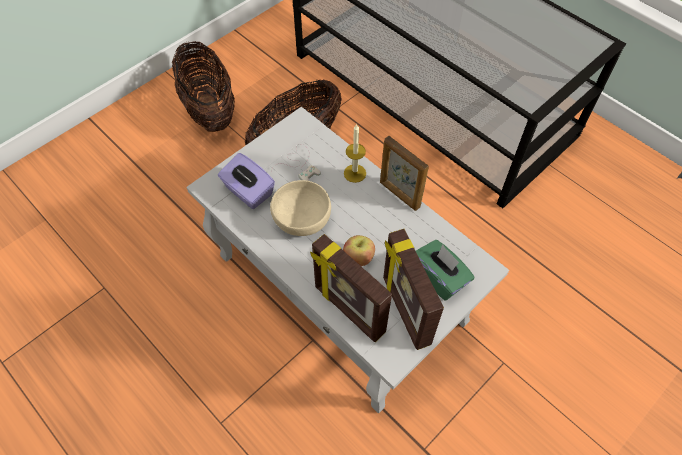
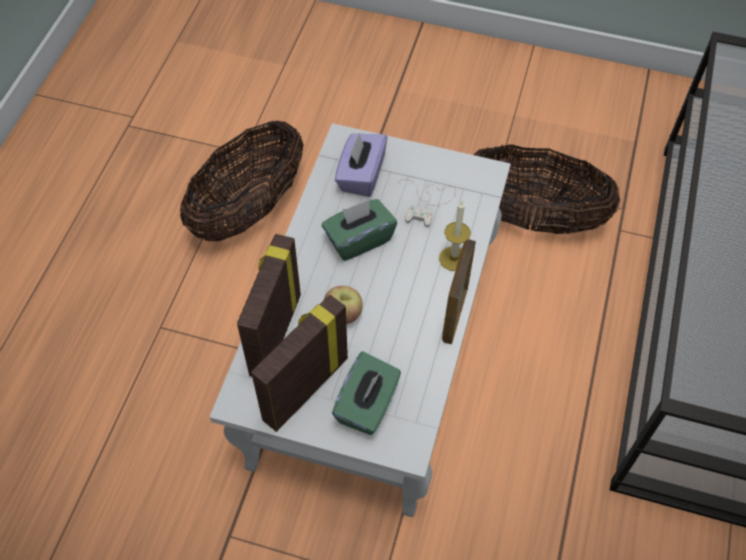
camera: 60 degrees right, 0 degrees up
basket [172,42,235,132] -> basket moved to [180,121,304,241]
beige bowl [270,180,331,236] -> green tissue box [322,199,397,261]

